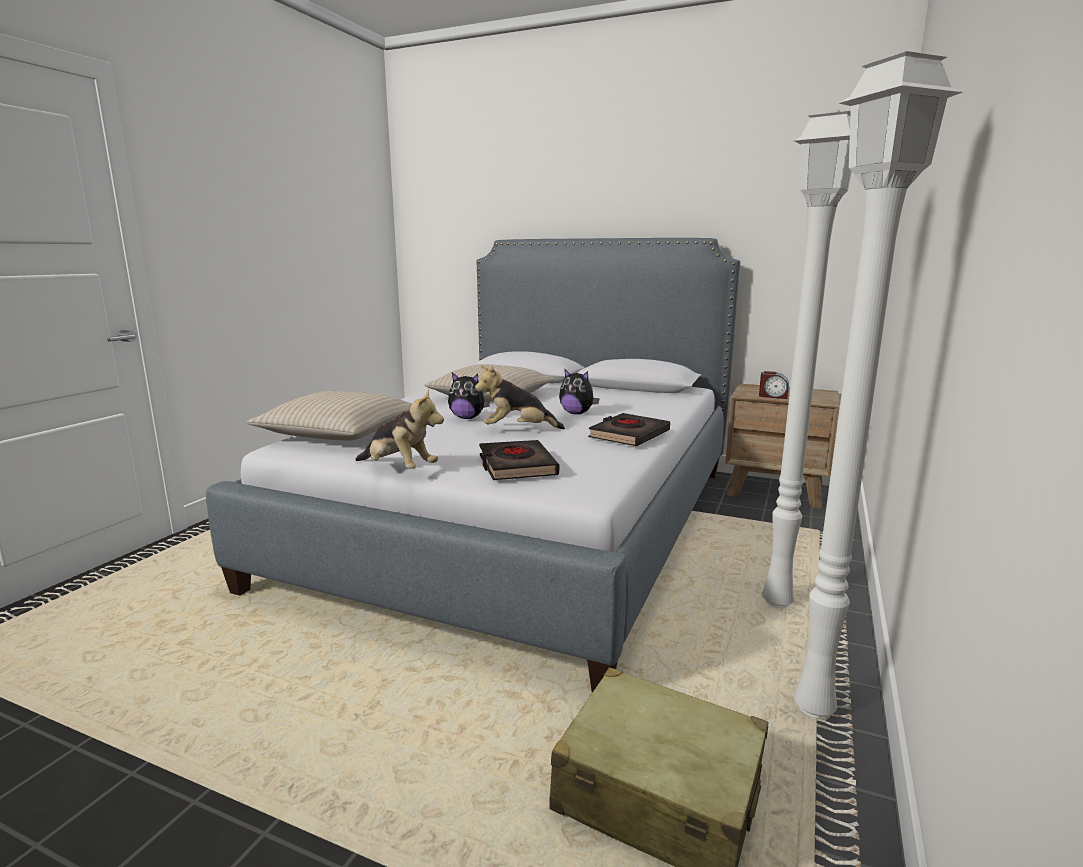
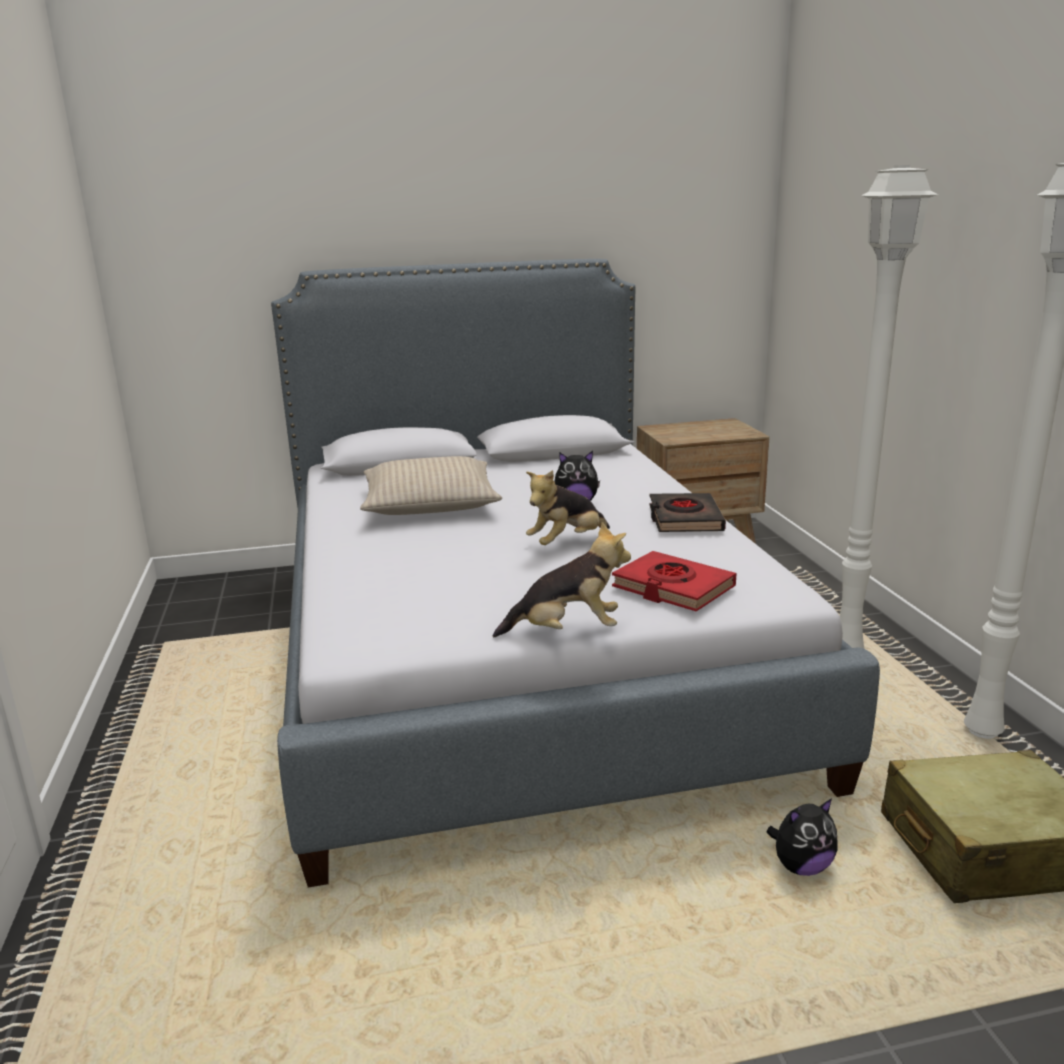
camera: 35 degrees left, 5 degrees up
beige pillow [247,391,412,441] -> none
plush toy [448,373,490,419] -> plush toy moved to [767,798,838,876]
black book [479,440,559,480] -> red book [612,551,736,611]
alarm clock [759,371,789,399] -> none

